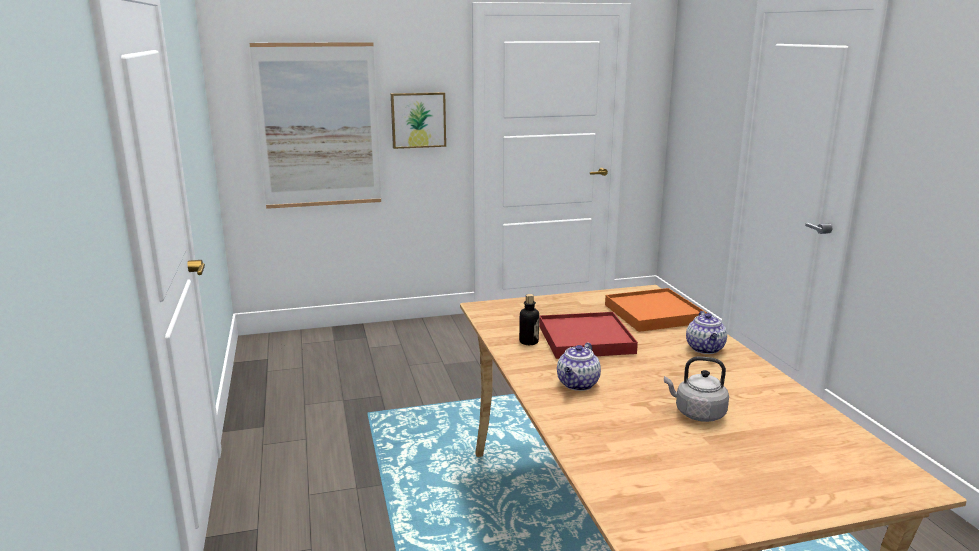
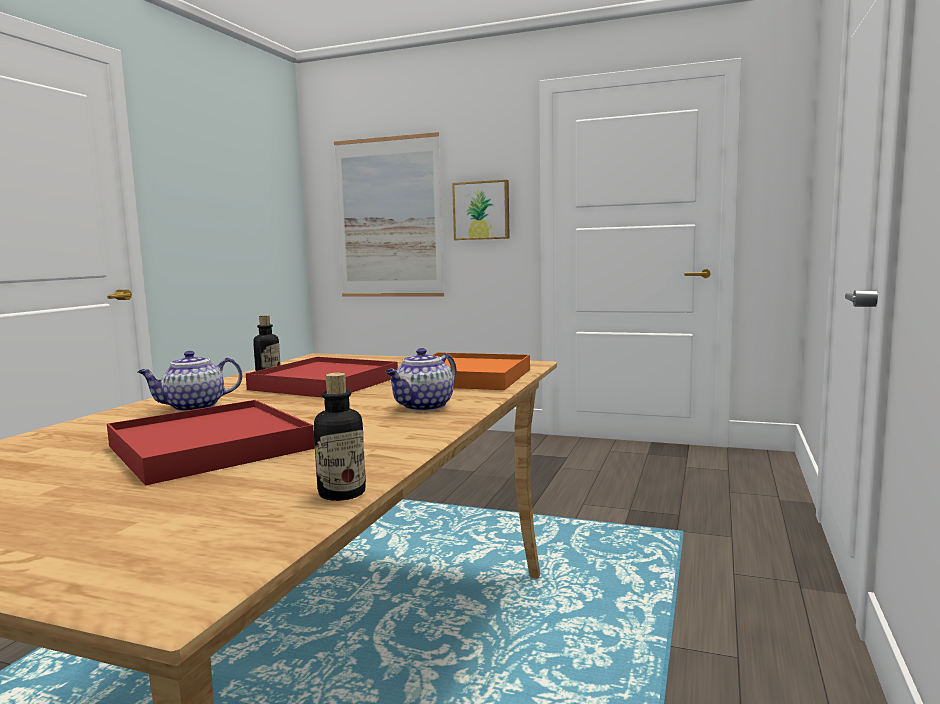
camera: 35 degrees right, 10 degrees down
grey kettle [664,357,729,422] -> red tray [107,400,315,485]
none -> bottle [314,373,366,501]

